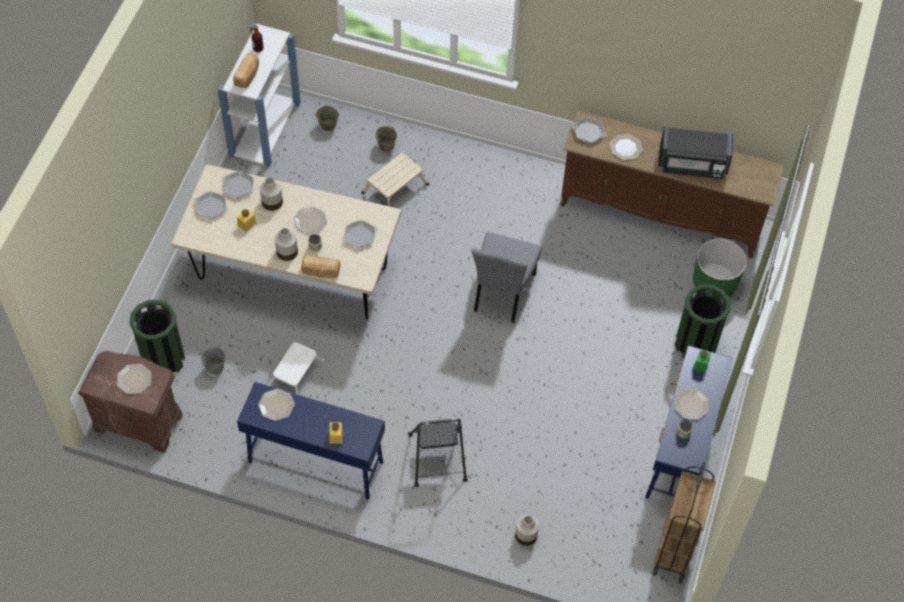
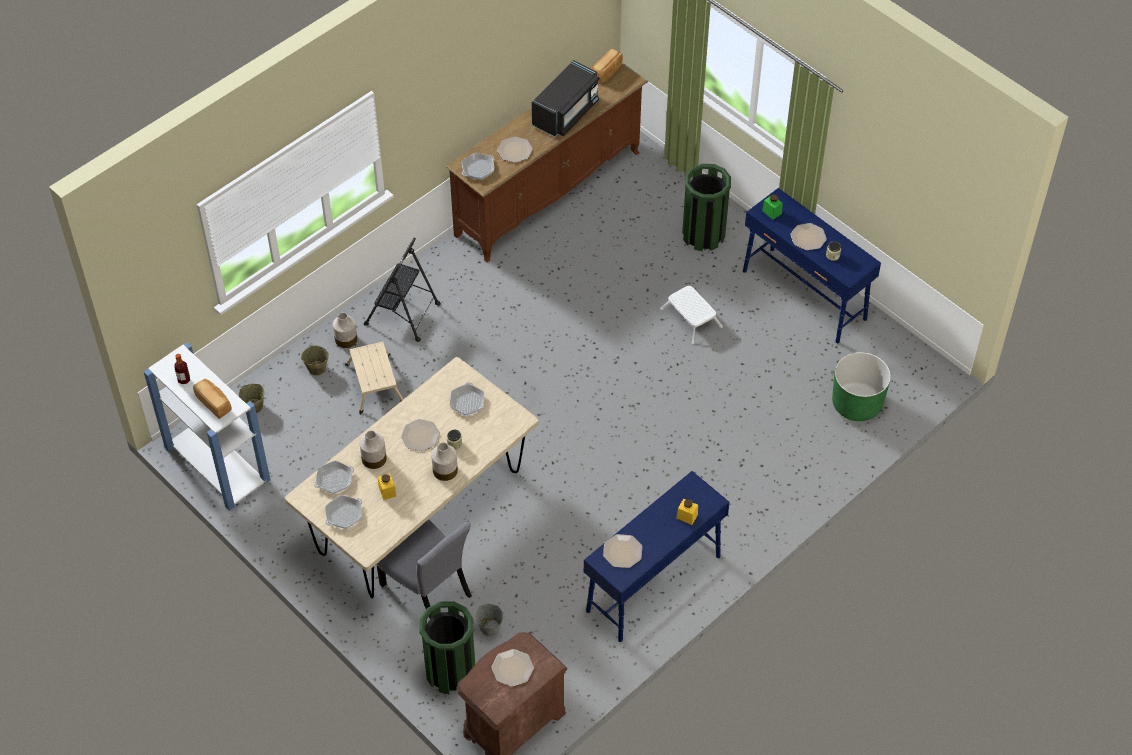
camera: 60 degrees left, 5 degrees down
white step ladder [267,342,325,395] -> white step ladder moved to [660,286,723,344]
bread [301,255,340,278] -> bread moved to [591,49,623,83]
black step ladder [408,419,468,487] -> black step ladder moved to [363,237,441,342]
grey chair [471,232,542,322] -> grey chair moved to [376,519,472,619]
beige vase [515,515,539,546] -> beige vase moved to [333,312,357,348]
brown cart [653,462,716,584] -> none
green planter [693,239,747,300] -> green planter moved to [832,352,891,421]

